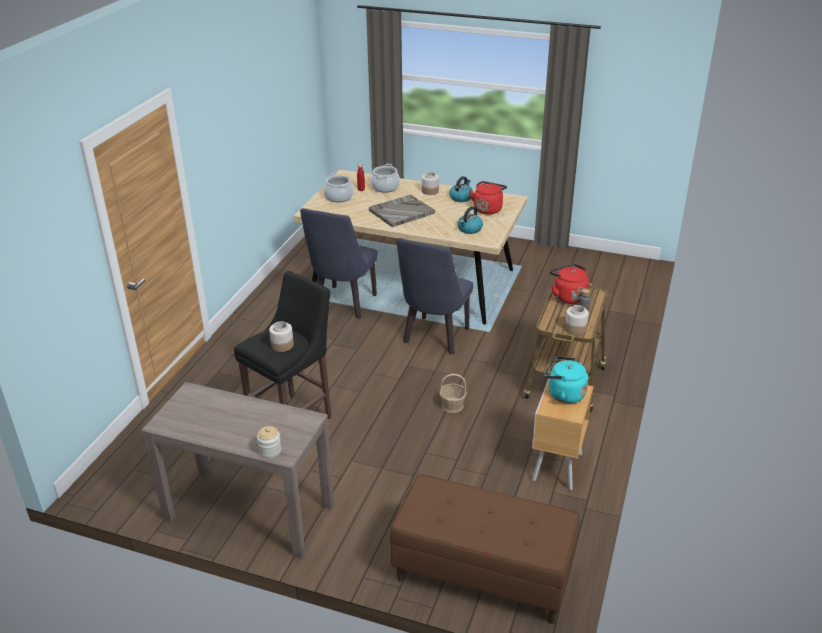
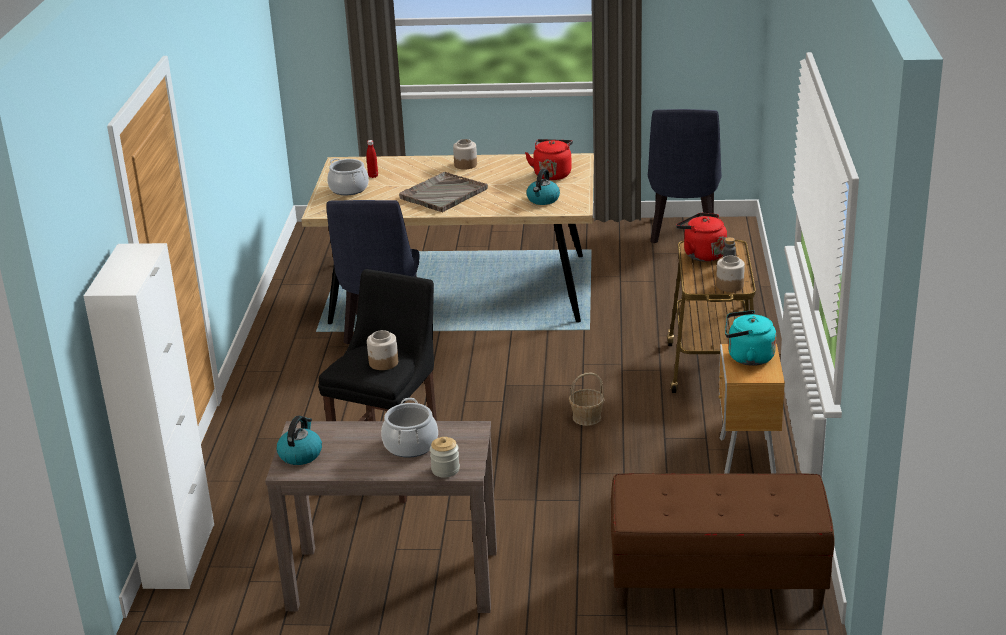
camera: 15 degrees left, 5 degrees down
cooking pot [371,164,400,193] -> cooking pot moved to [381,398,438,457]
blue chair [397,238,473,355] -> blue chair moved to [648,109,722,243]
kettle [449,176,473,202] -> kettle moved to [277,416,322,465]
none -> white cabinet [84,243,214,589]

